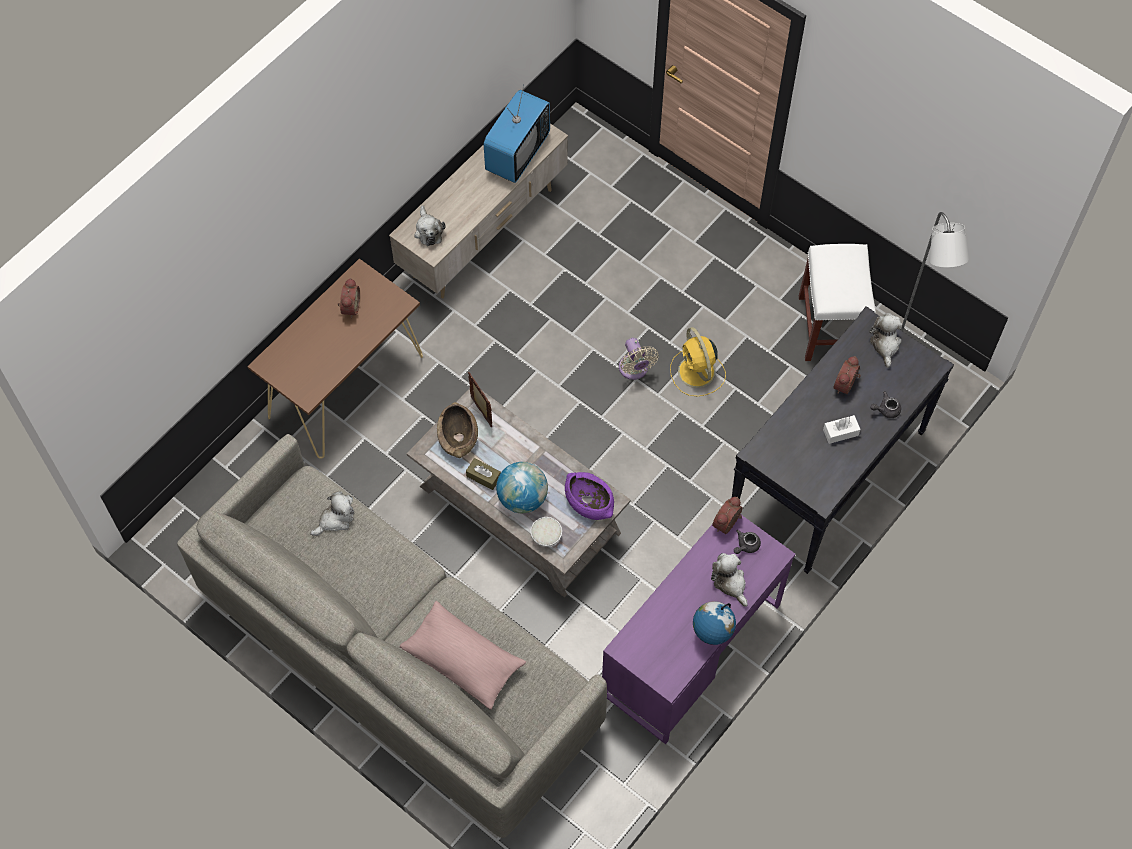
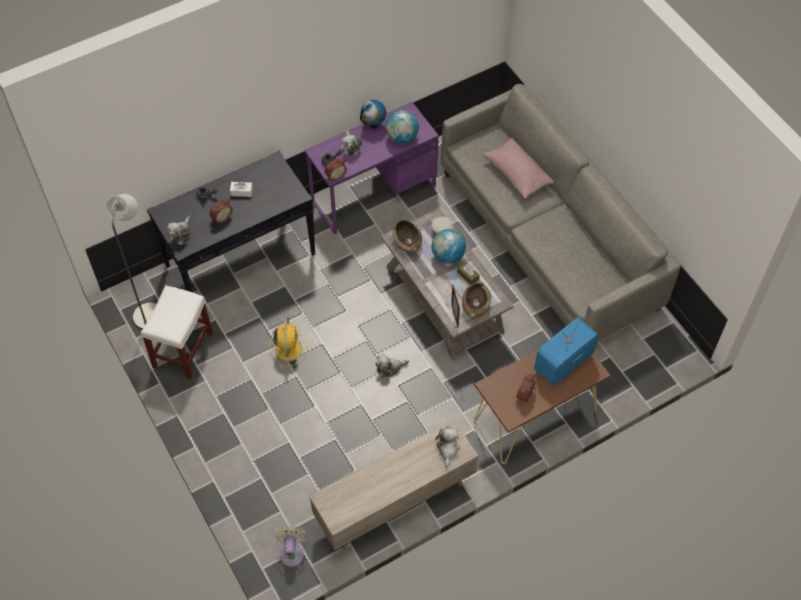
camera: 160 degrees left, 5 degrees down
plush toy [310,491,354,536] -> plush toy moved to [375,354,409,377]
television [484,84,550,183] -> television moved to [534,317,598,386]
purple bowl [565,472,614,520] -> brown bowl [393,219,422,253]
beige fan [619,338,659,380] -> beige fan moved to [274,526,307,567]
none -> globe [386,110,419,144]

